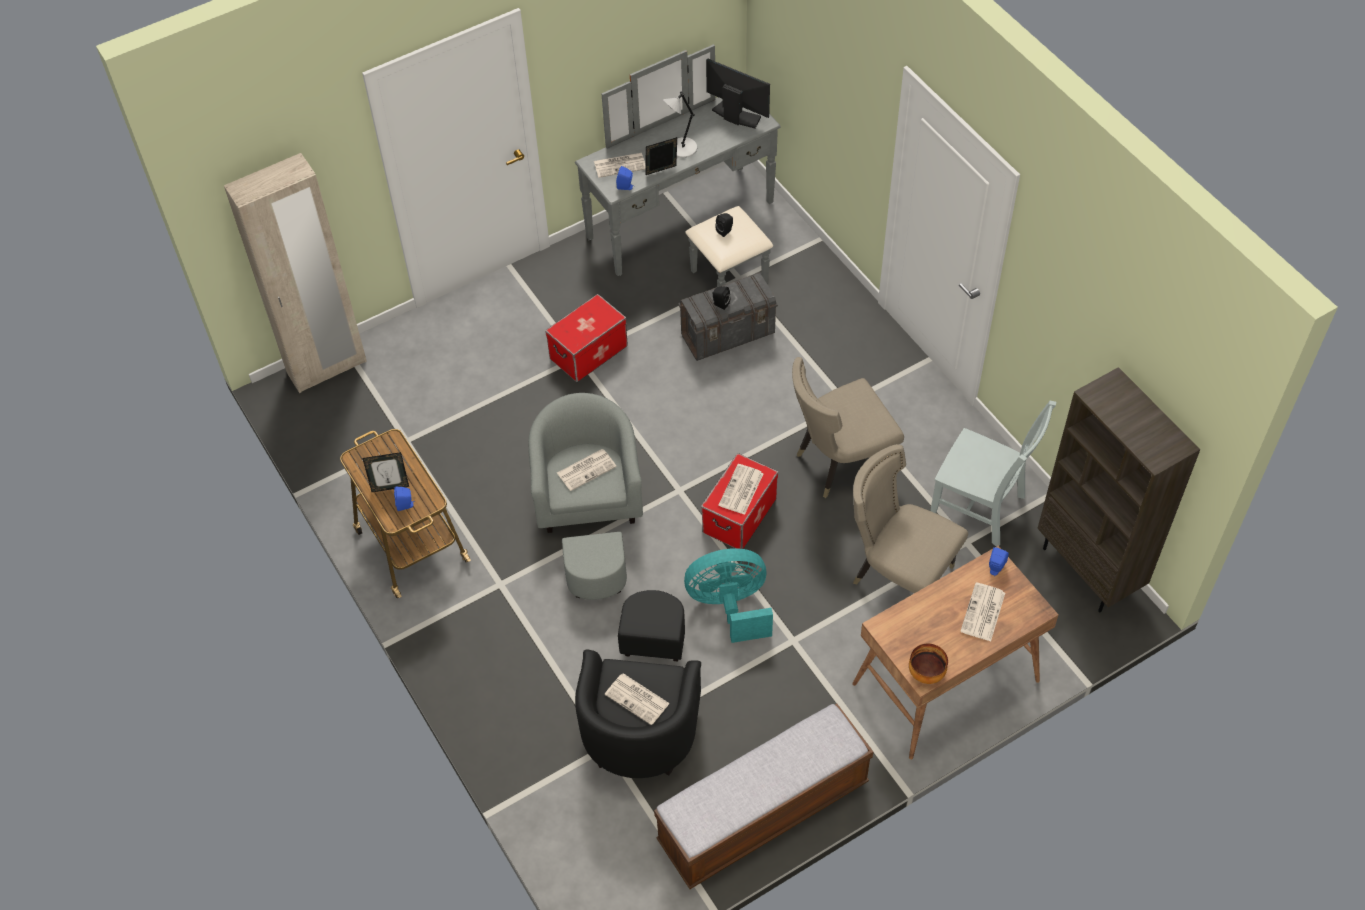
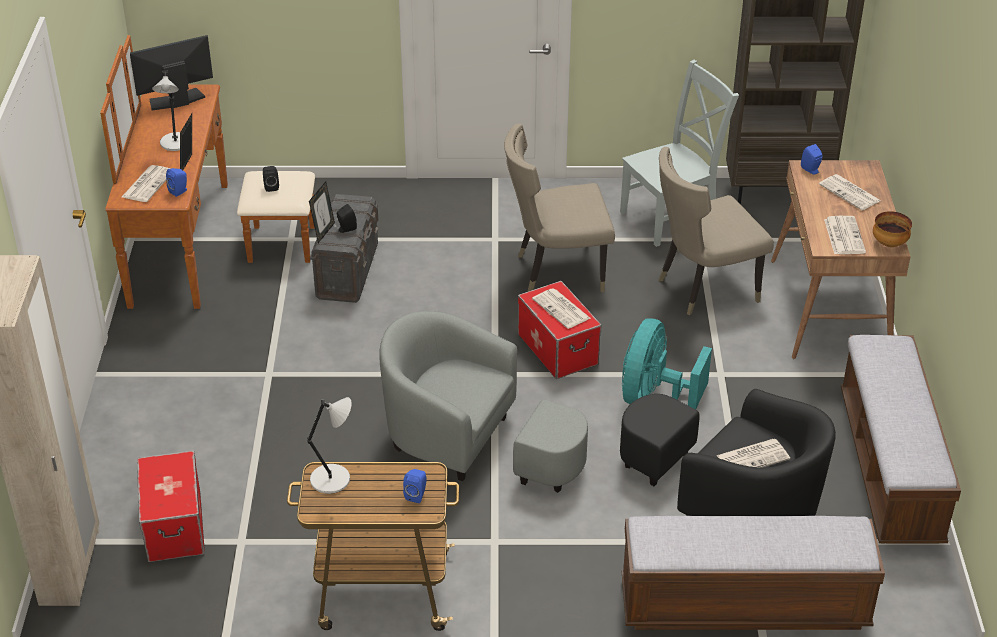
camera: 60 degrees left, 15 degrees down
picture frame [363,452,409,492] -> picture frame moved to [309,181,335,243]
storage box [545,294,628,382] -> storage box moved to [137,451,205,562]
newspaper [557,449,617,491] -> newspaper moved to [824,216,866,254]
grey dresser [575,44,781,287] -> brown dresser [100,35,315,309]
beige chair [792,357,904,498] -> beige chair turned 75 degrees clockwise [504,124,615,292]
none -> grey table lamp [307,397,352,494]
none -> bench [622,516,885,630]

